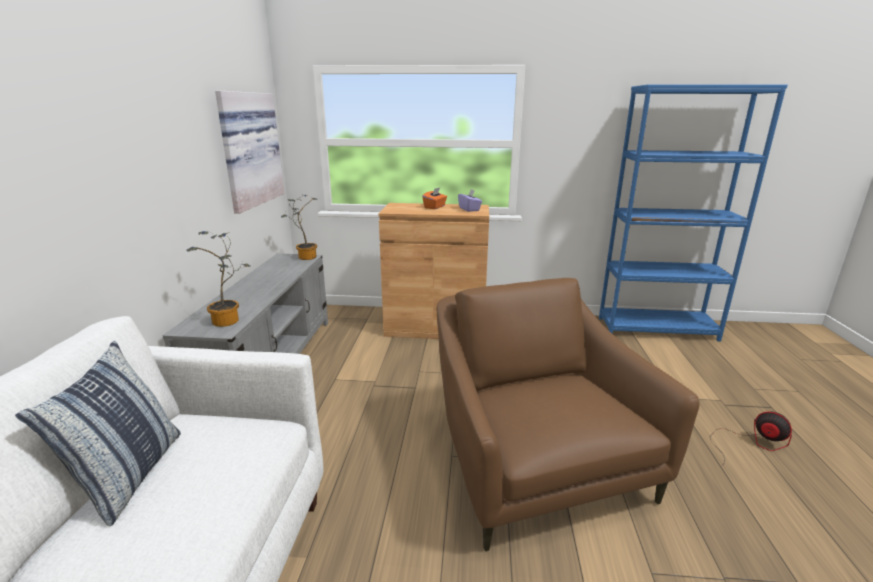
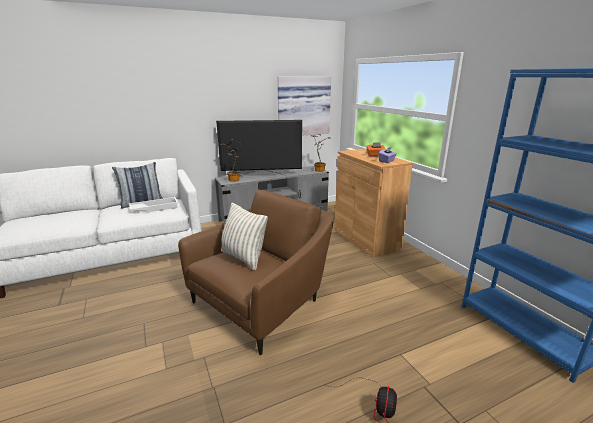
camera: 60 degrees right, 0 degrees up
none -> white tray [129,197,178,212]
none -> television [216,120,302,176]
none -> pillow [221,203,268,270]

